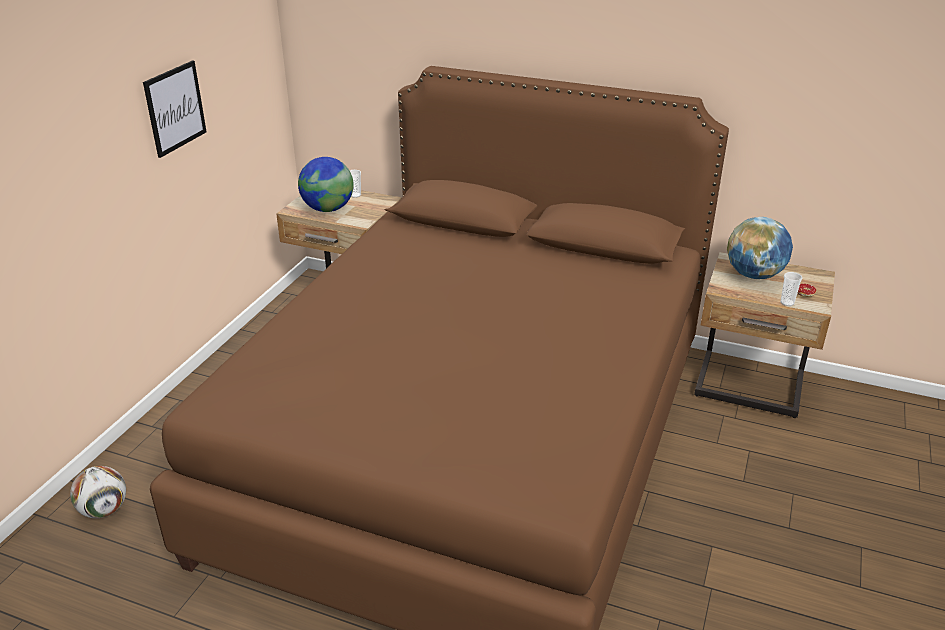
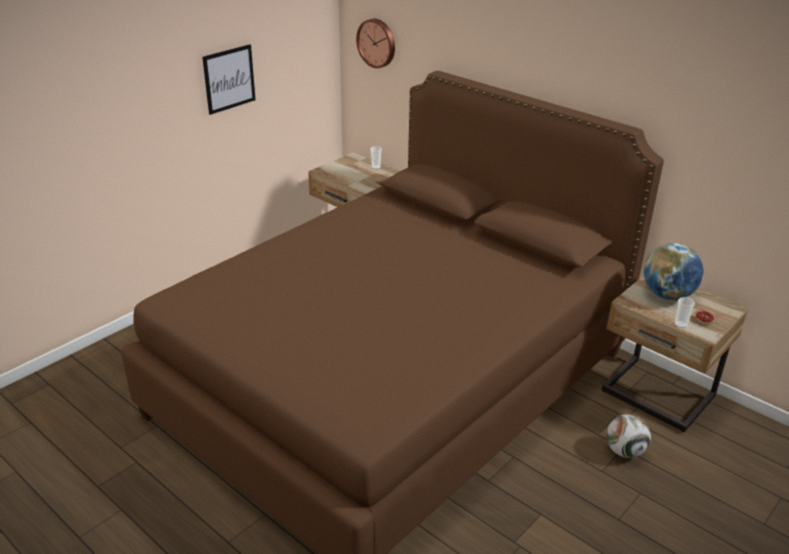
camera: 20 degrees right, 0 degrees up
football [70,466,126,518] -> football moved to [606,414,651,458]
globe [298,157,354,212] -> none
none -> wall clock [356,19,395,68]

